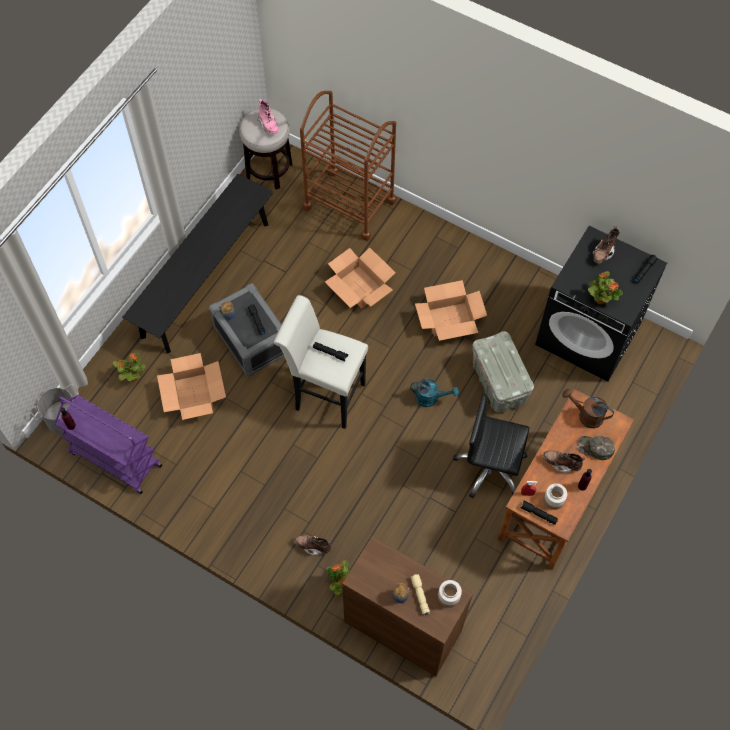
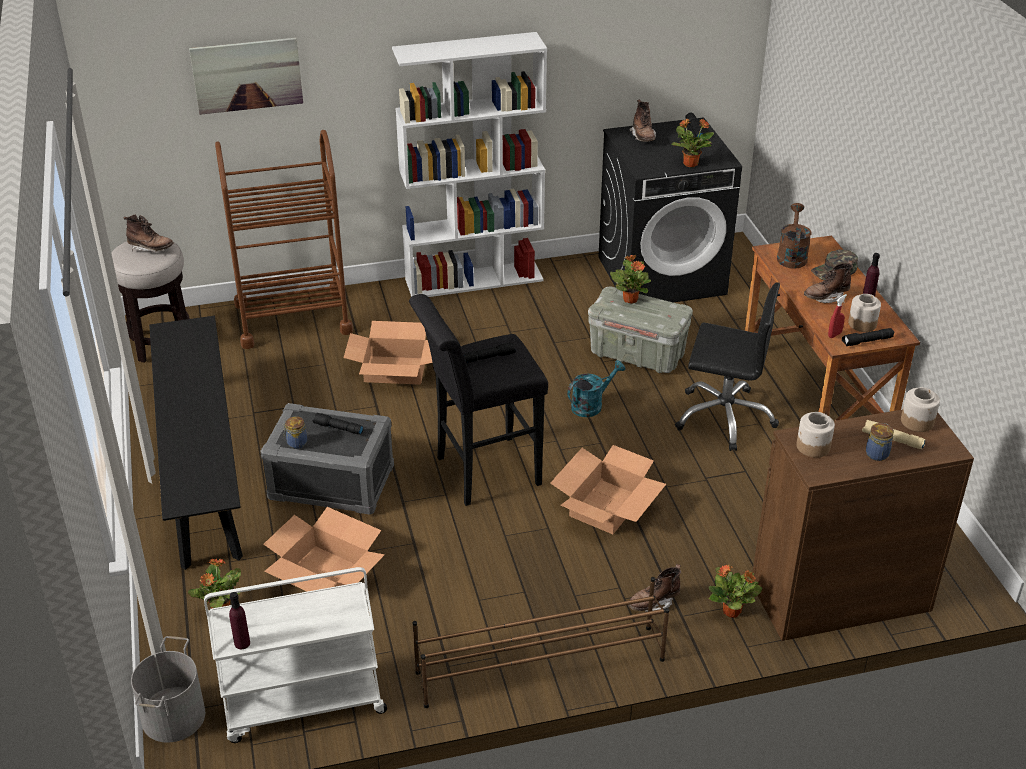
camera: 45 degrees left, 25 degrees down
purple cart [54,395,162,494] -> white cart [204,567,387,743]
pink boot [258,99,279,134] -> brown boot [124,215,174,253]
white stool [274,295,368,429] -> black stool [409,294,548,506]
cardboard box [415,280,487,341] -> cardboard box moved to [550,445,666,534]
black office chair [453,394,530,498] -> black office chair turned 135 degrees counterclockwise [675,282,780,451]
brown watering can [562,389,614,428] -> brown watering can turned 120 degrees clockwise [777,203,812,269]
none -> picture [189,38,303,115]
none -> white bookcase [392,32,547,297]
none -> brown shoe rack [412,577,669,708]
none -> potted plant [610,255,651,303]
none -> jar [796,412,835,458]

